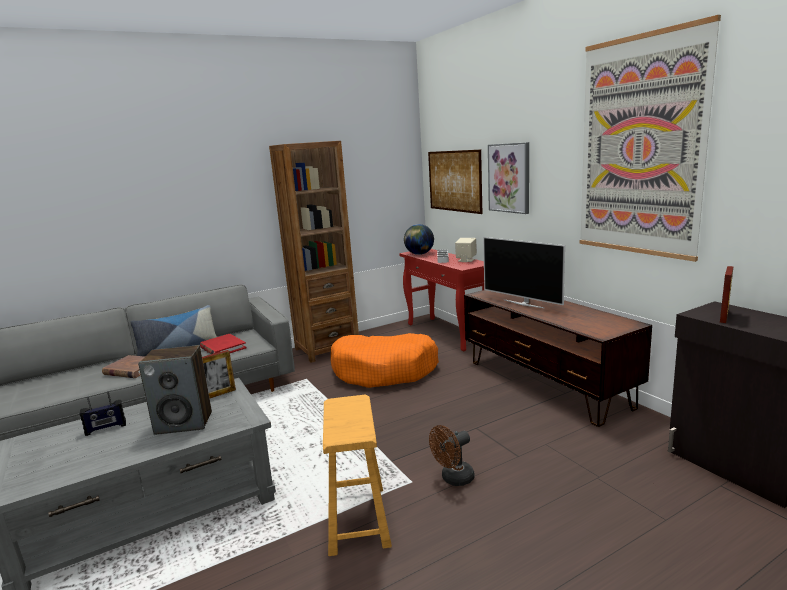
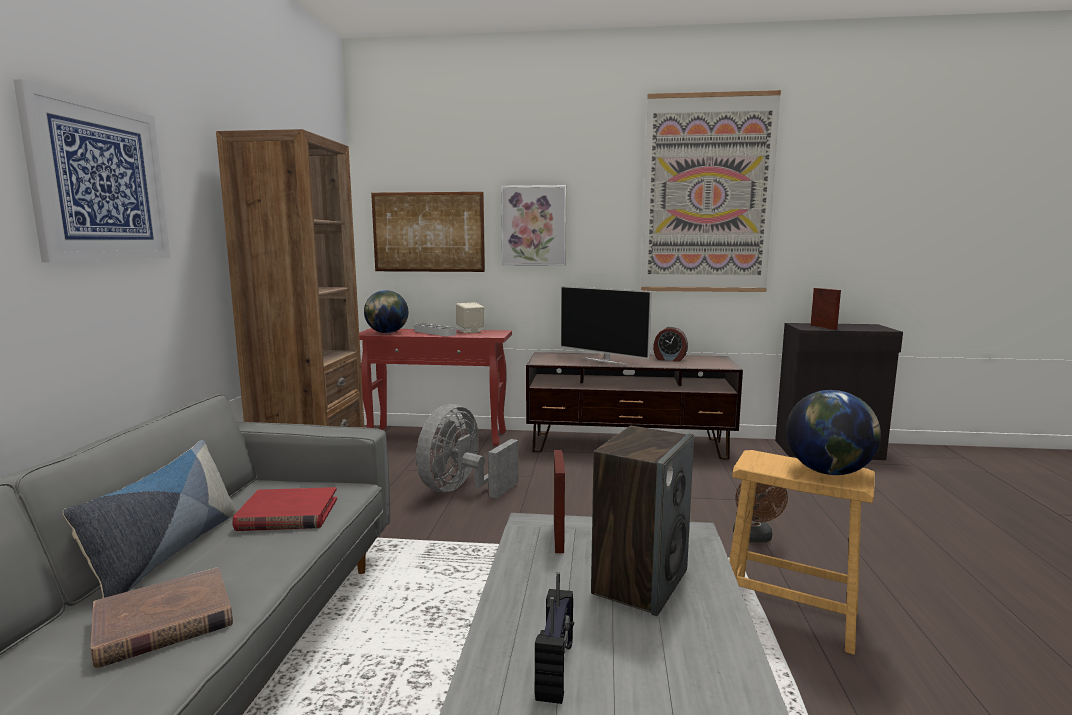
camera: 55 degrees left, 5 degrees down
orange dog bed [331,333,439,388] -> grey fan [416,404,519,499]
television [483,237,565,308] -> television turned 45 degrees clockwise [560,286,652,365]
none -> picture [14,79,170,263]
none -> alarm clock [653,326,688,362]
none -> globe [786,390,881,475]

